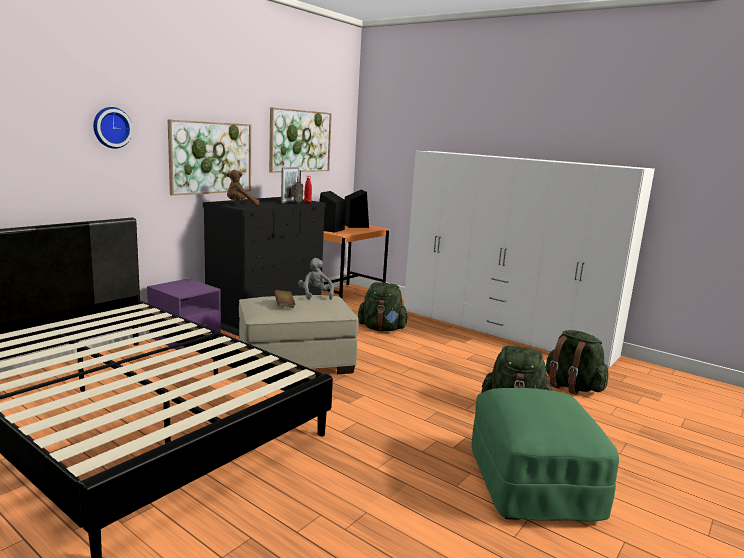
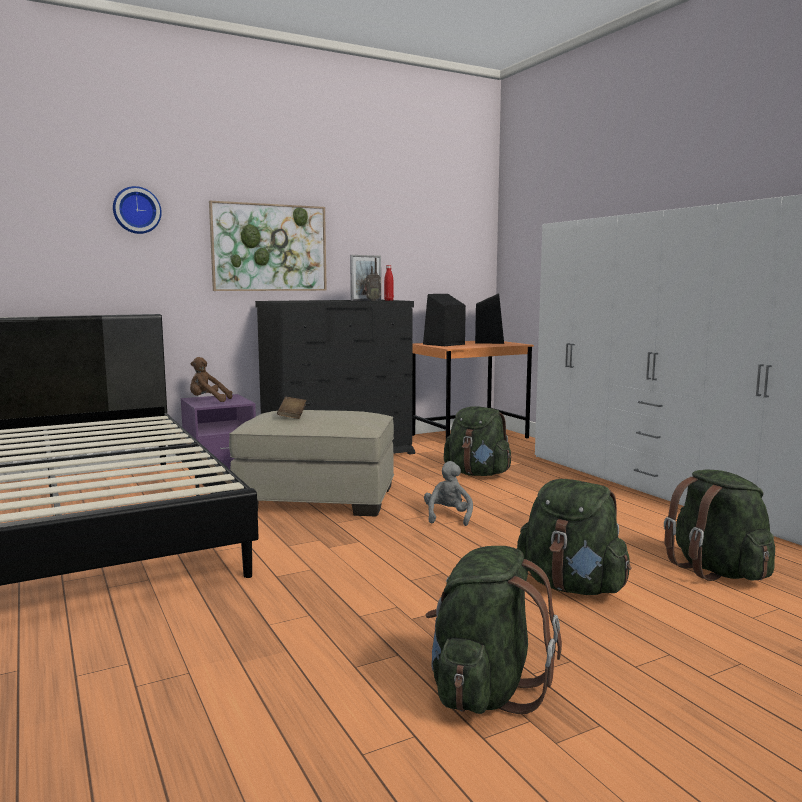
camera: 25 degrees right, 5 degrees down
brown plush toy [227,170,259,205] -> brown plush toy moved to [190,357,233,402]
picture [269,107,332,173] -> none
grey plush toy [298,258,334,300] -> grey plush toy moved to [424,461,473,526]
green ottoman [471,388,619,522] -> green backpack [426,546,562,714]

